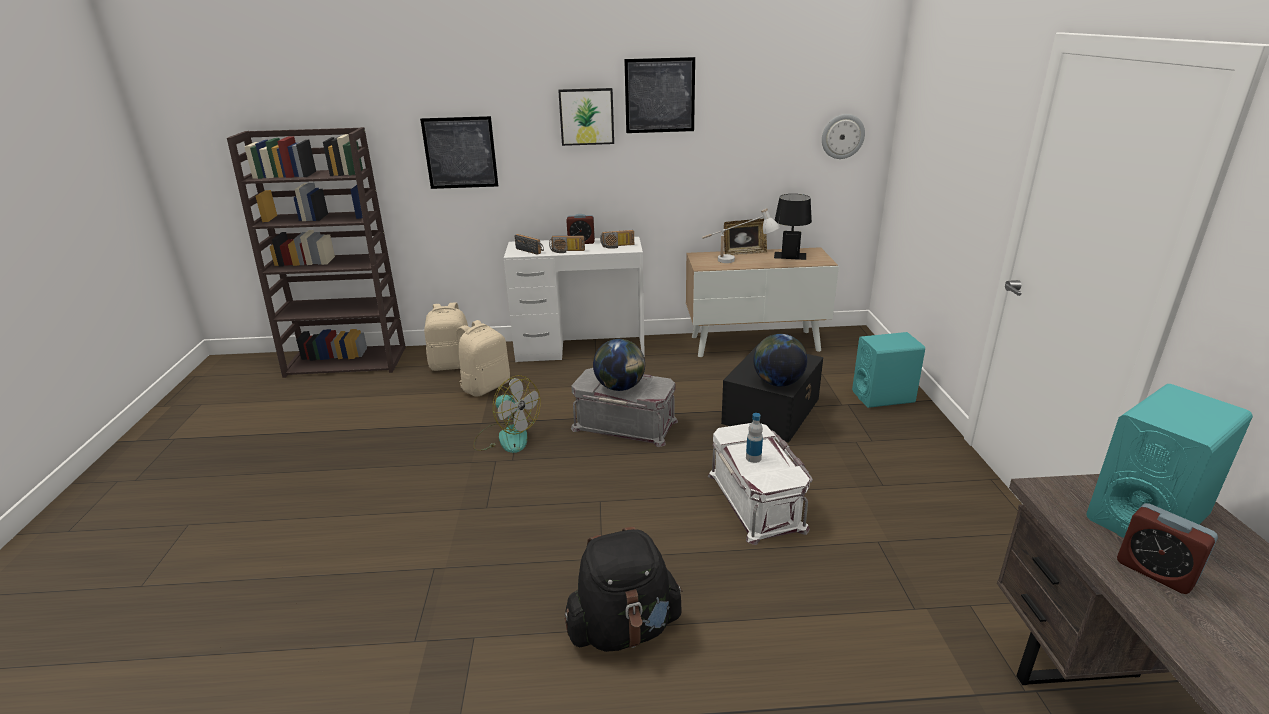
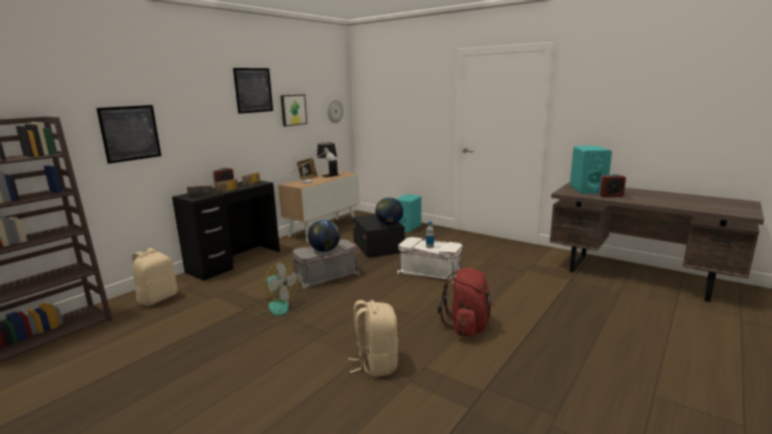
camera: 50 degrees left, 10 degrees down
beige backpack [456,320,510,397] -> beige backpack moved to [348,300,398,377]
fan [473,375,541,453] -> fan turned 45 degrees clockwise [250,261,298,316]
white desk [504,237,645,362] -> black desk [172,180,280,281]
picture [558,88,614,146] -> picture moved to [280,94,307,126]
black backpack [565,527,683,652] -> red backpack [438,268,496,337]

